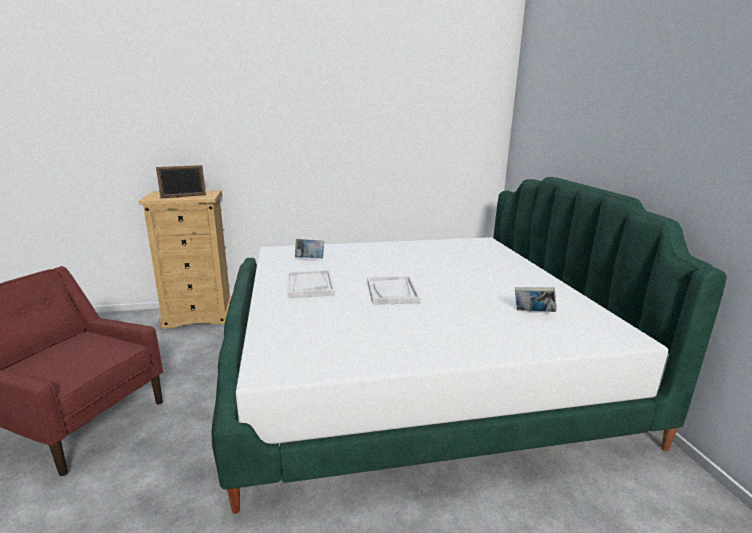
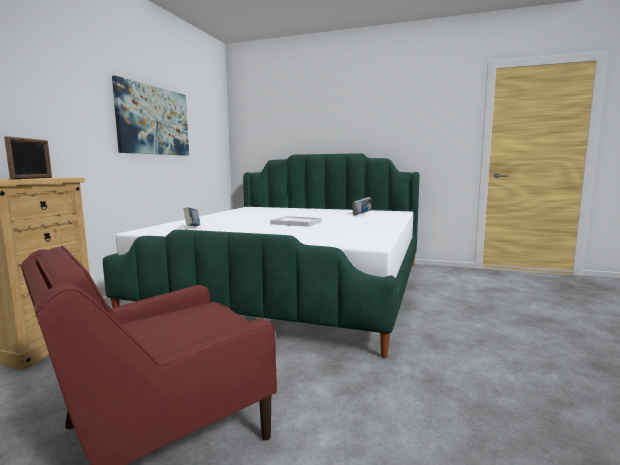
camera: 60 degrees left, 10 degrees down
white tray [288,270,335,298] -> none
none -> picture [112,76,189,156]

